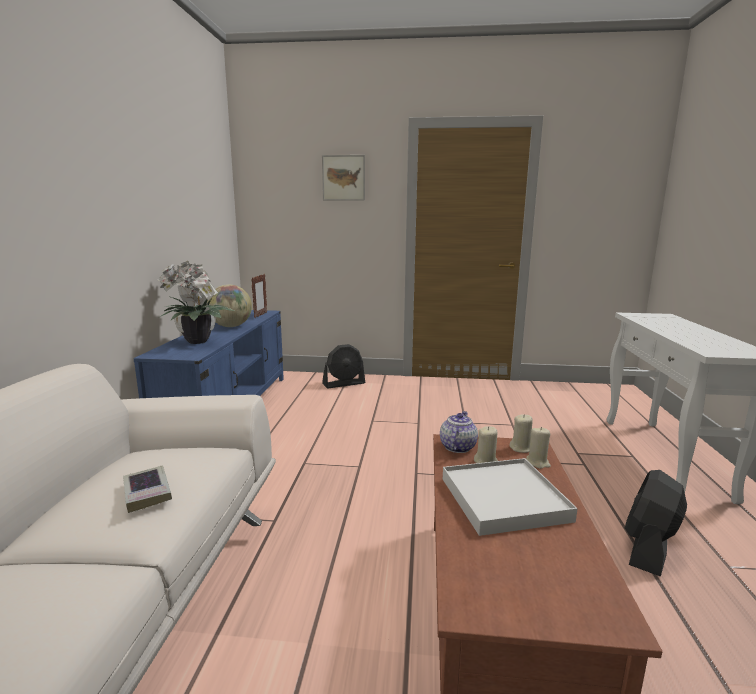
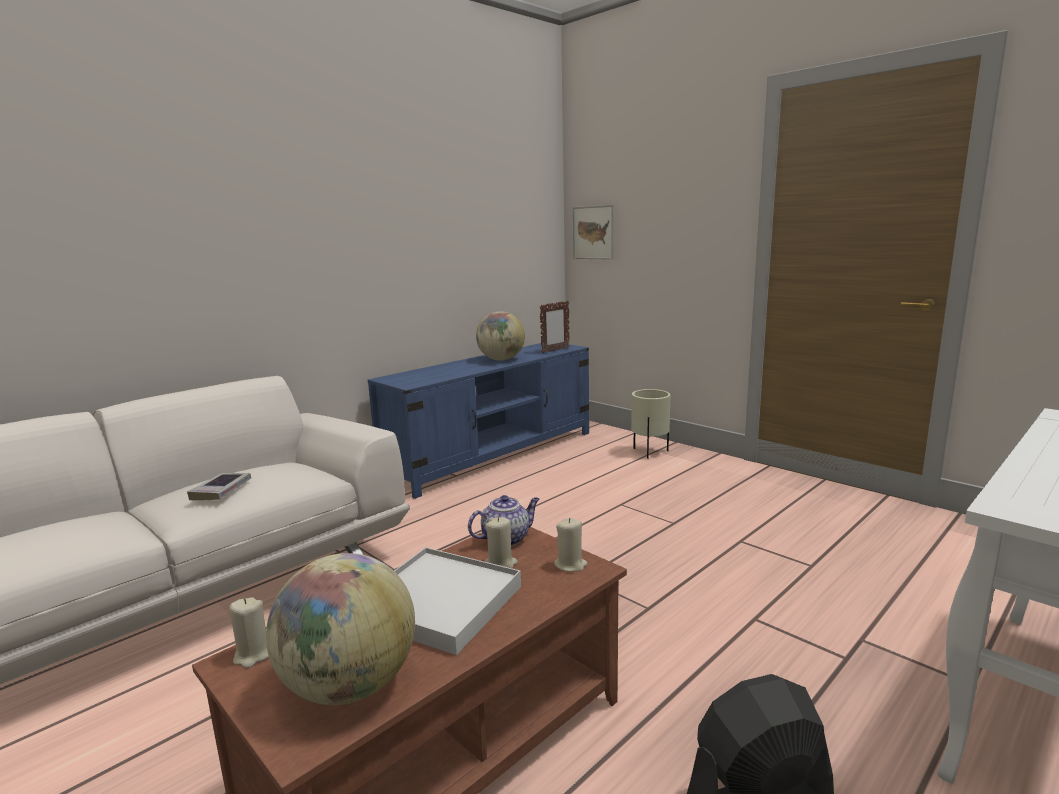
camera: 40 degrees right, 0 degrees up
potted plant [158,261,235,344] -> none
picture [322,155,365,201] -> picture moved to [573,205,614,260]
black fan [322,344,365,388] -> beige planter [631,389,670,459]
beige candle [526,427,551,469] -> beige candle moved to [229,597,269,668]
none -> globe [266,553,415,705]

